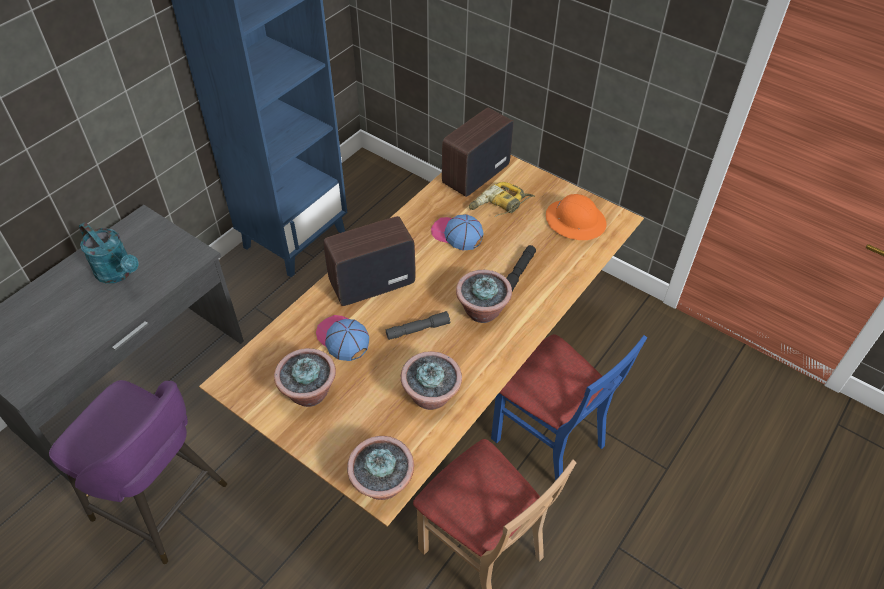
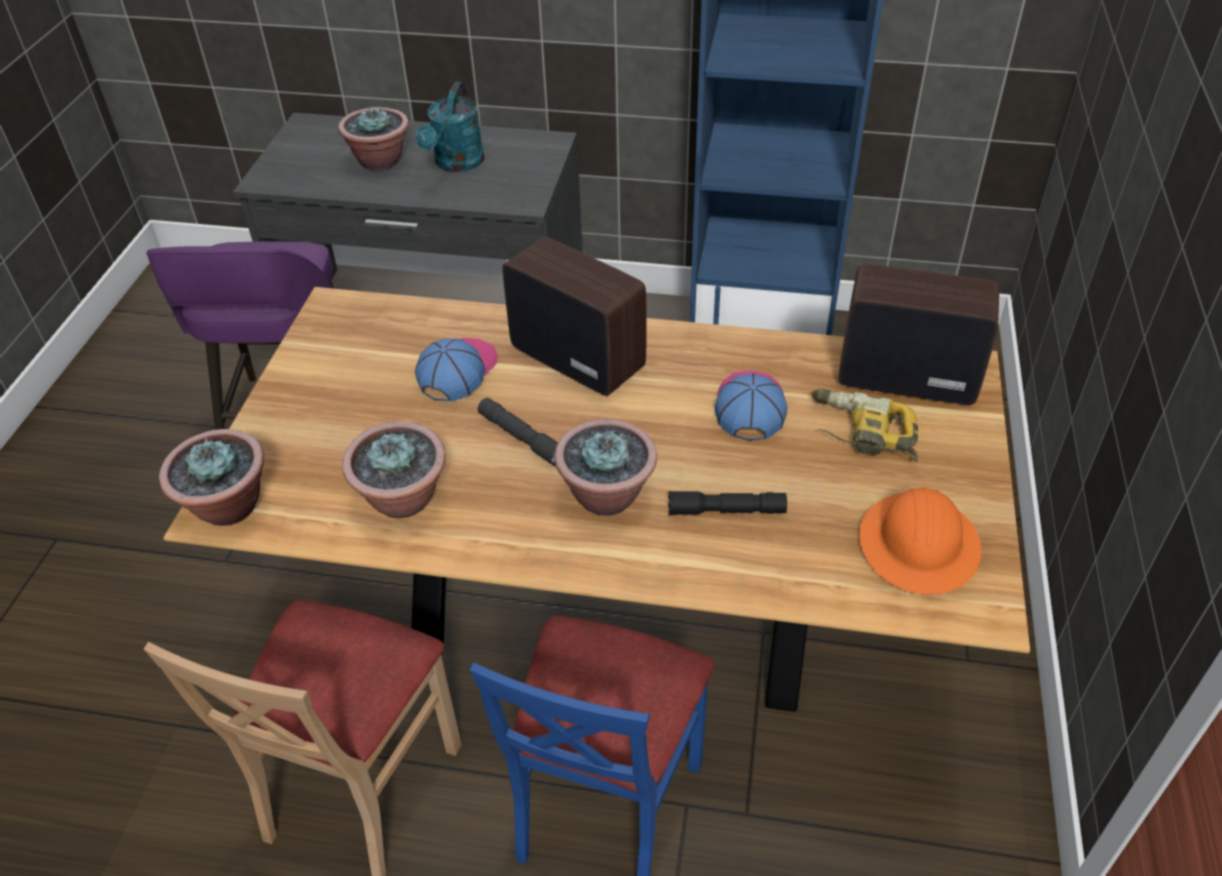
camera: 65 degrees right, 5 degrees down
potted plant [274,348,336,407] -> potted plant moved to [338,106,409,171]

